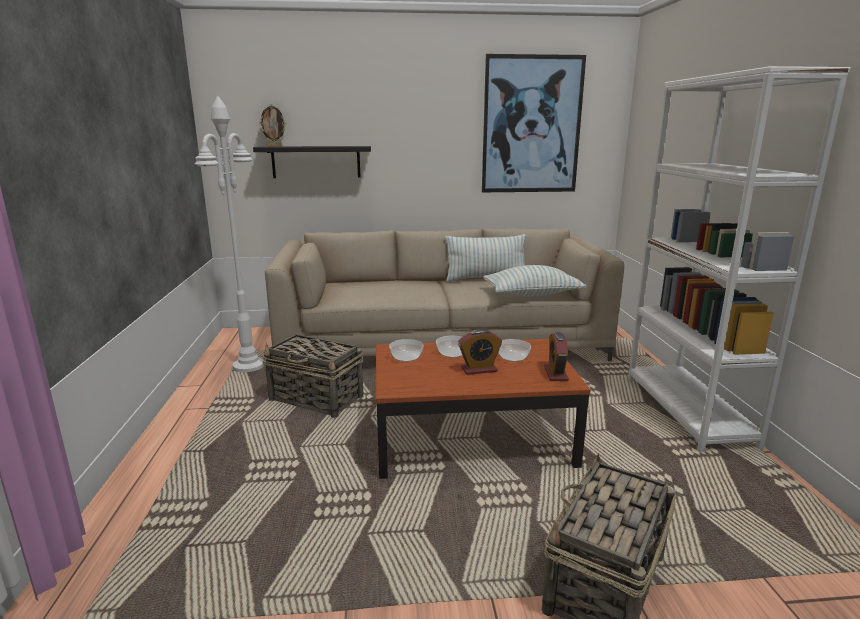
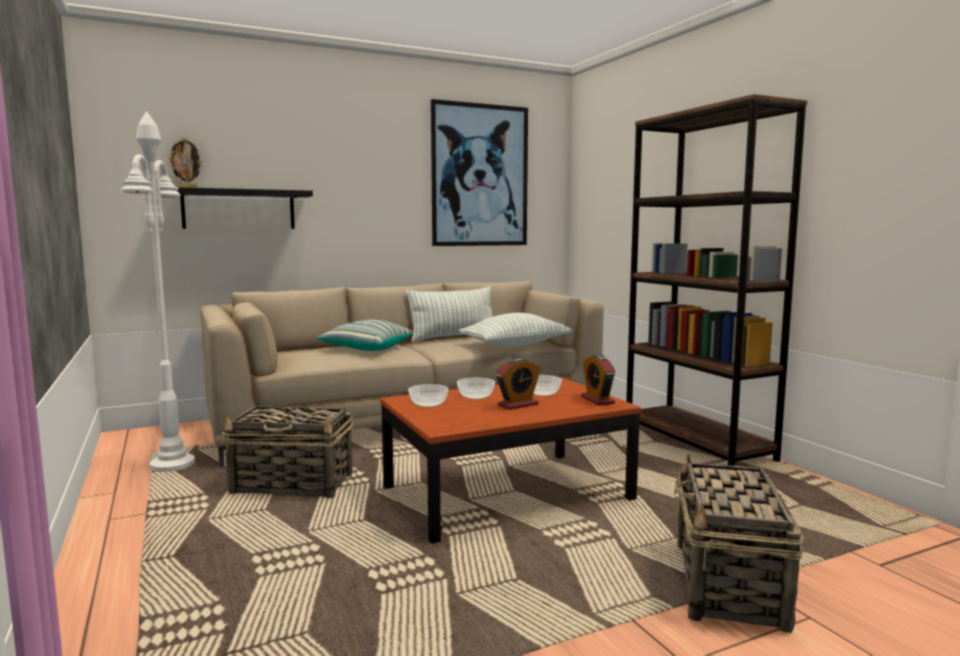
camera: 20 degrees left, 10 degrees down
white bookcase [628,66,851,452] -> brown bookcase [626,94,807,466]
none -> pillow [316,320,413,351]

